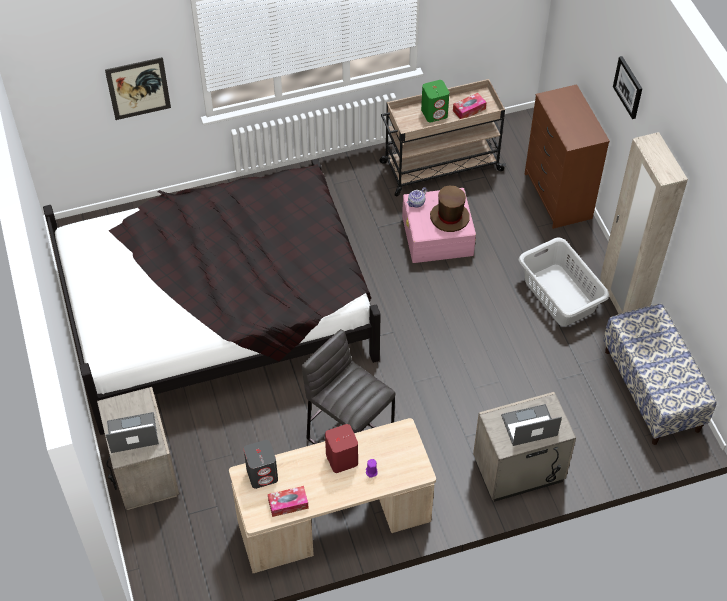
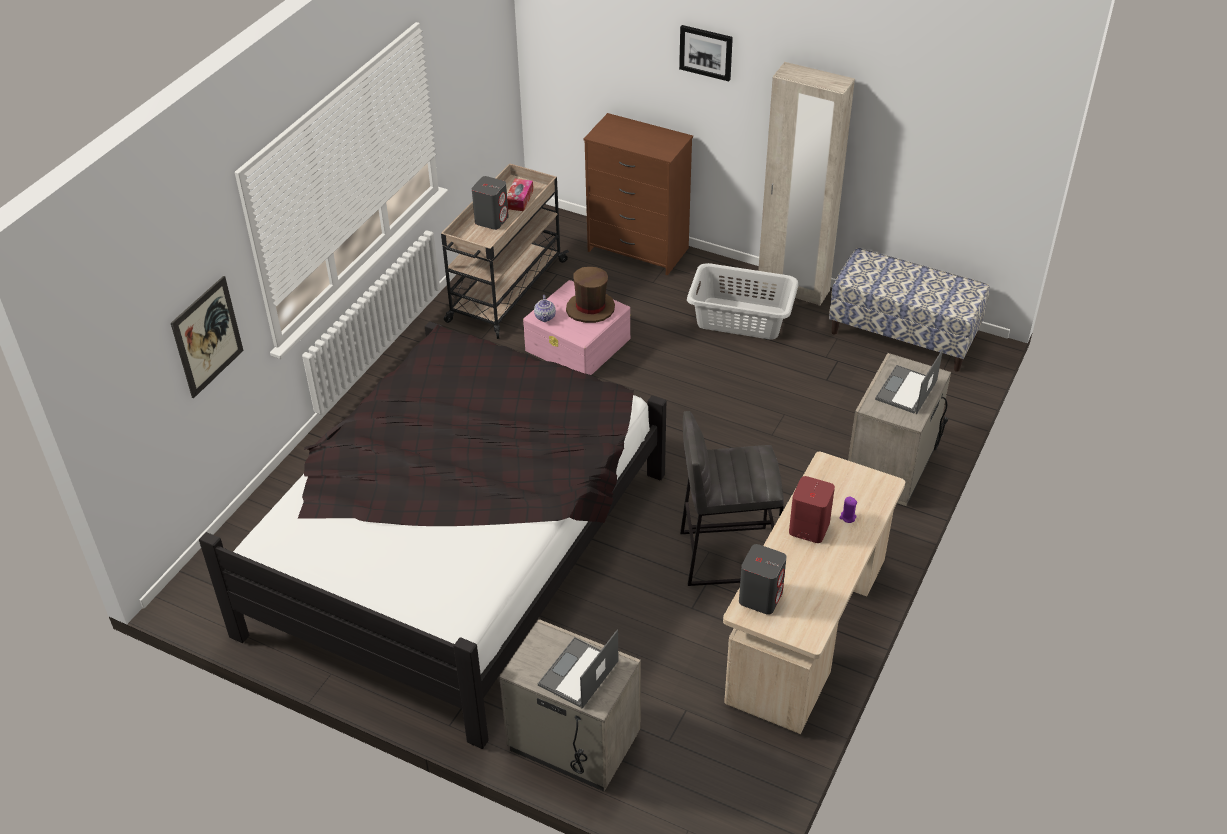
camera: 45 degrees left, 10 degrees down
tissue box [268,486,309,517] -> none
green speaker [421,80,449,123] -> grey speaker [472,176,509,230]

